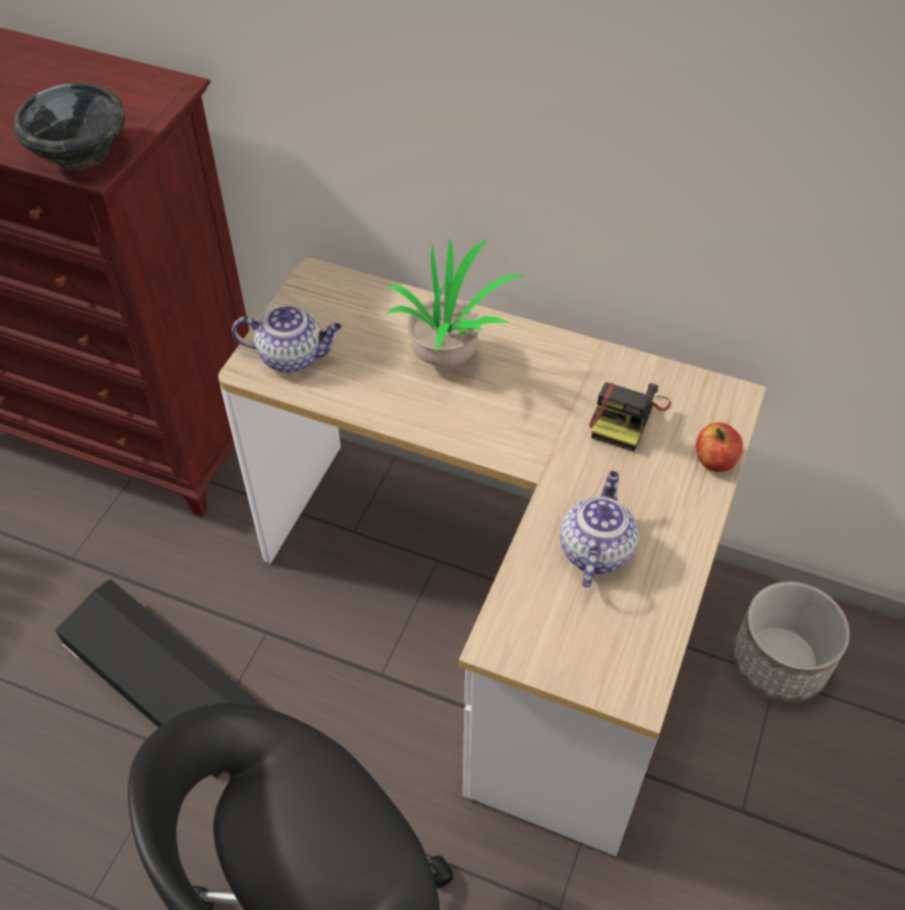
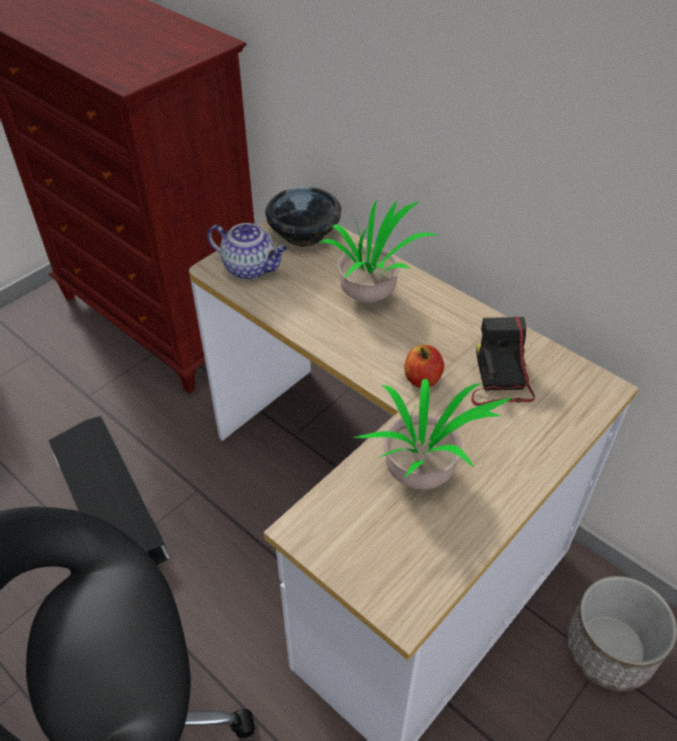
camera: 20 degrees right, 5 degrees down
black bowl [14,83,125,170] -> black bowl moved to [265,187,341,247]
teapot [560,471,638,587] -> potted plant [354,379,512,490]
camera [589,382,671,452] -> camera turned 135 degrees clockwise [471,316,535,406]
apple [696,422,743,472] -> apple moved to [404,345,444,388]

